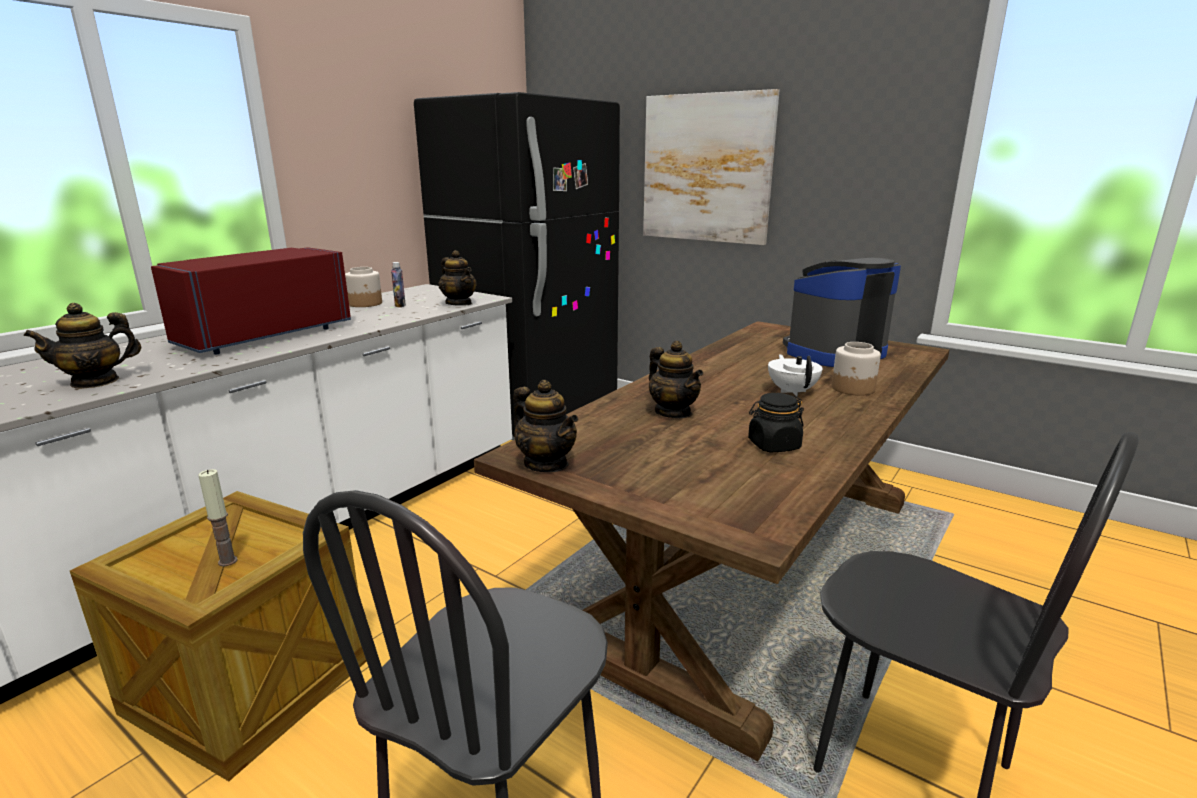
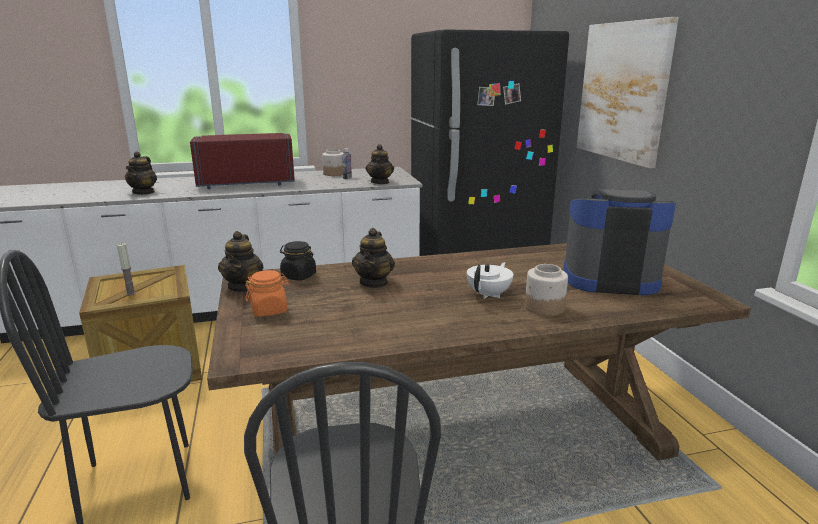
camera: 40 degrees right, 0 degrees up
teapot [23,303,141,389] -> teapot turned 90 degrees counterclockwise [125,151,157,195]
black jar [748,393,804,452] -> black jar moved to [280,241,316,280]
none -> orange jar [245,270,289,317]

